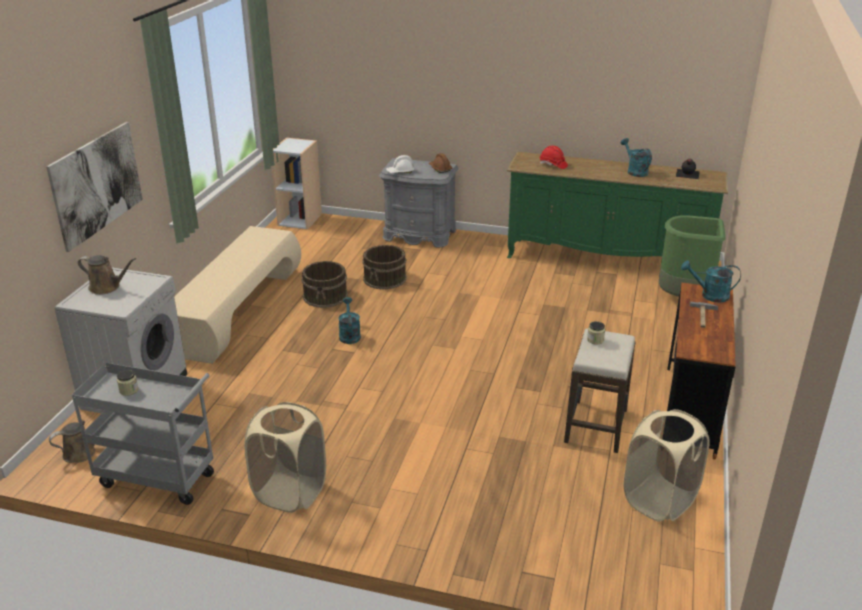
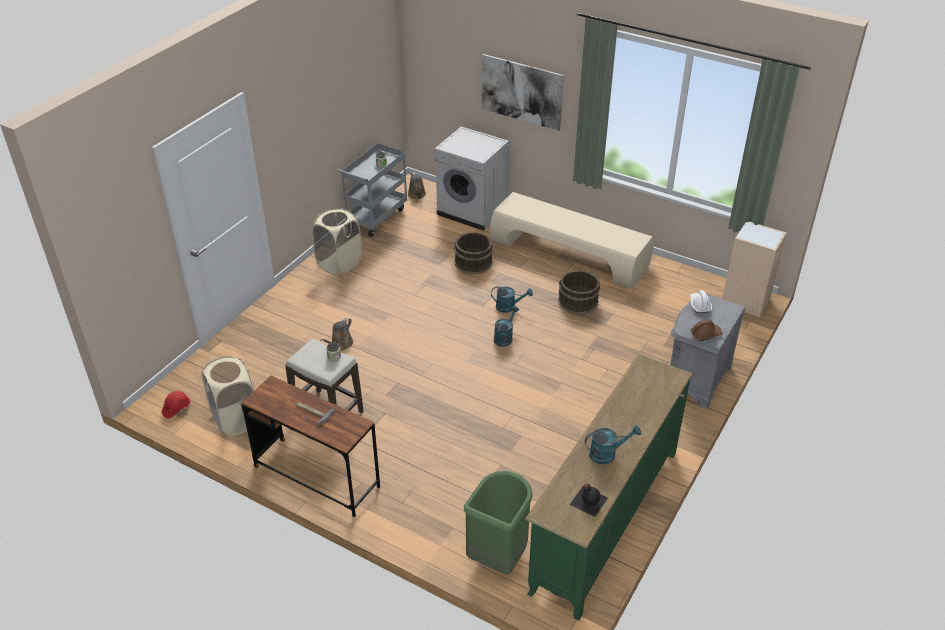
camera: 105 degrees right, 10 degrees up
brown watering can [78,255,136,295] -> brown watering can moved to [320,318,353,350]
brown bucket [362,245,407,289] -> brown bucket moved to [454,232,493,274]
red hard hat [540,146,568,169] -> red hard hat moved to [162,391,191,419]
turquoise watering can [681,260,741,303] -> turquoise watering can moved to [494,306,519,347]

